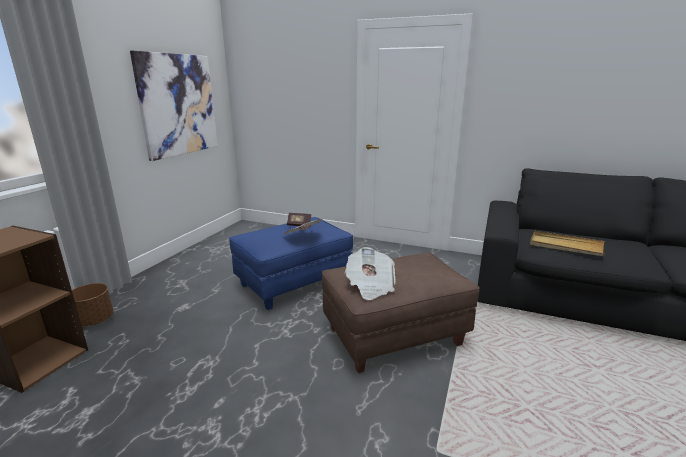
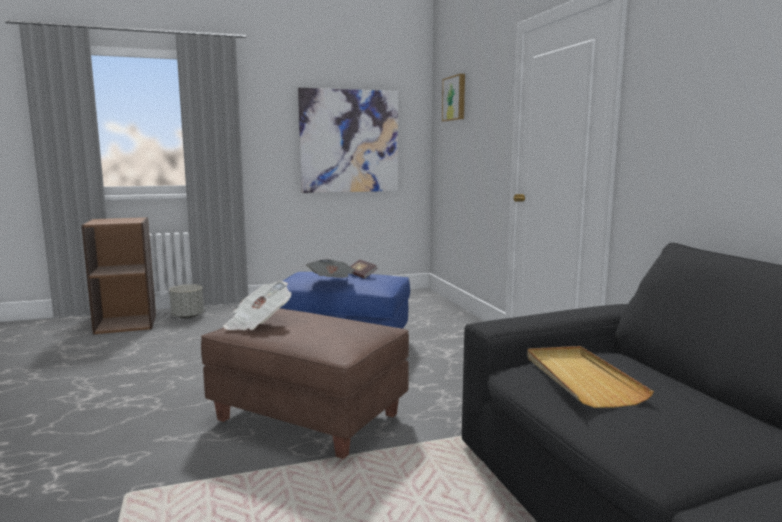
camera: 50 degrees right, 10 degrees down
brown planter [72,283,114,326] -> grey planter [169,284,204,319]
none -> picture [442,74,465,121]

